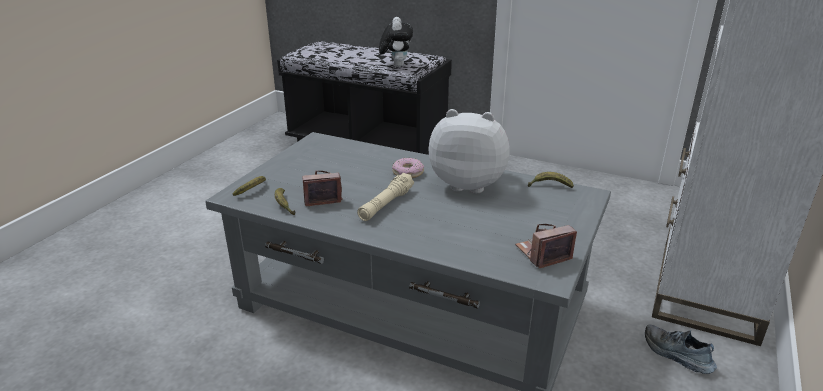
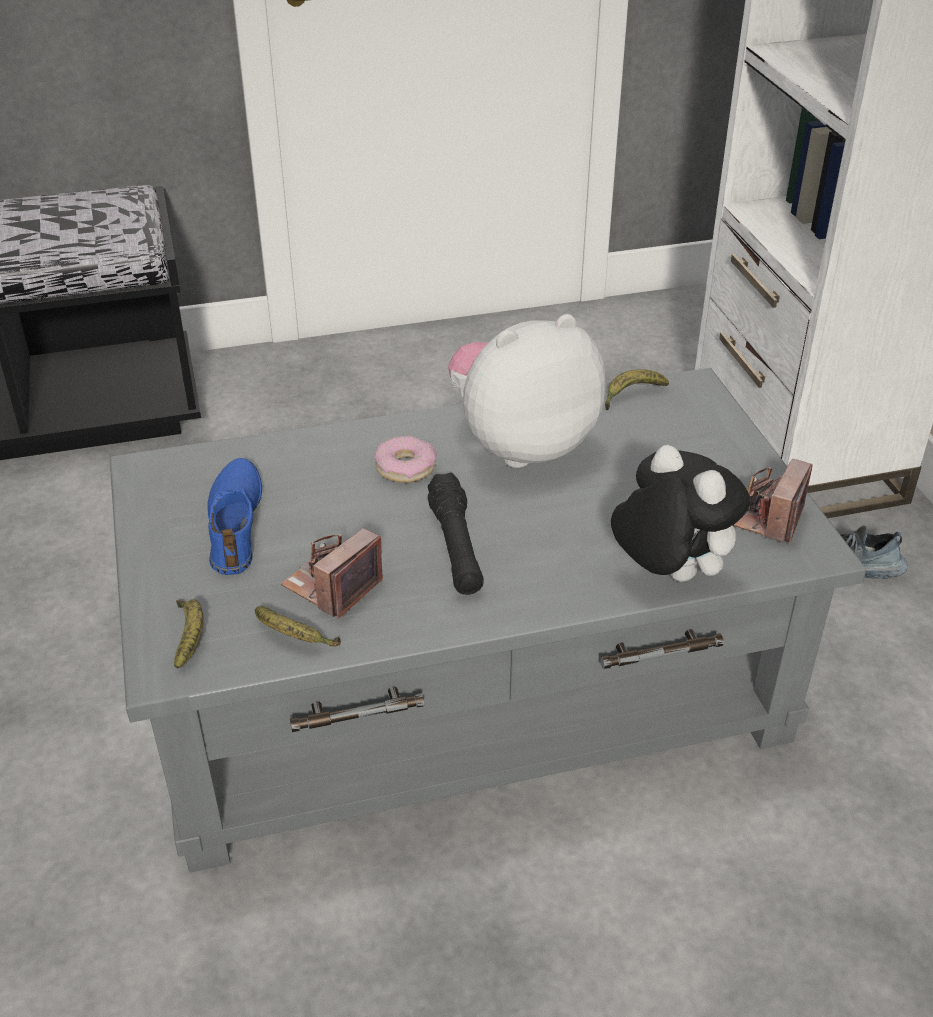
camera: 40 degrees left, 10 degrees up
beige flashlight [357,173,414,221] -> black flashlight [428,472,484,595]
plush toy [379,17,413,67] -> plush toy moved to [611,445,751,582]
none -> blue shoe [207,458,262,575]

